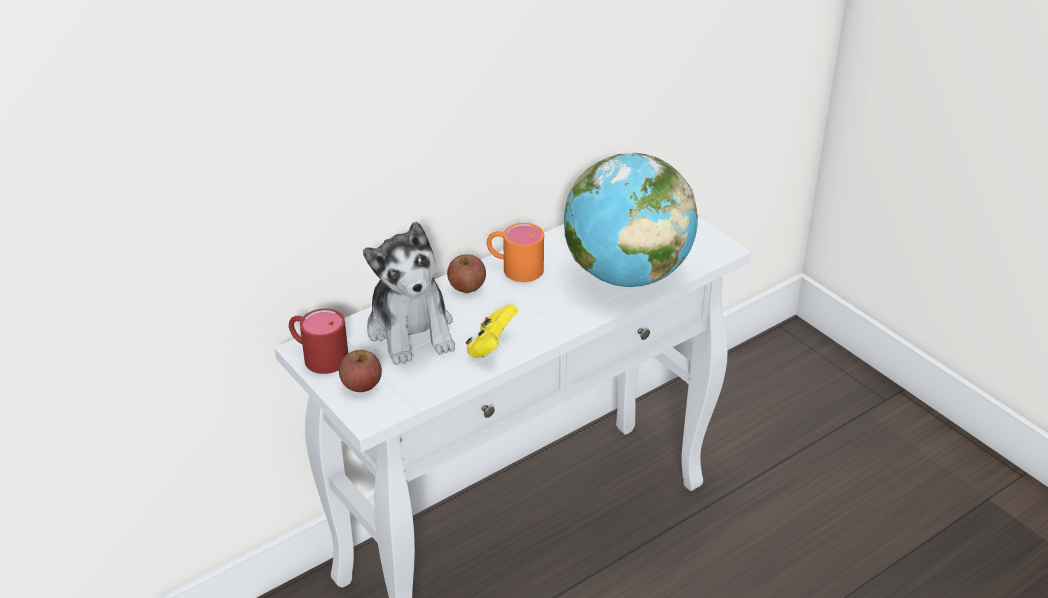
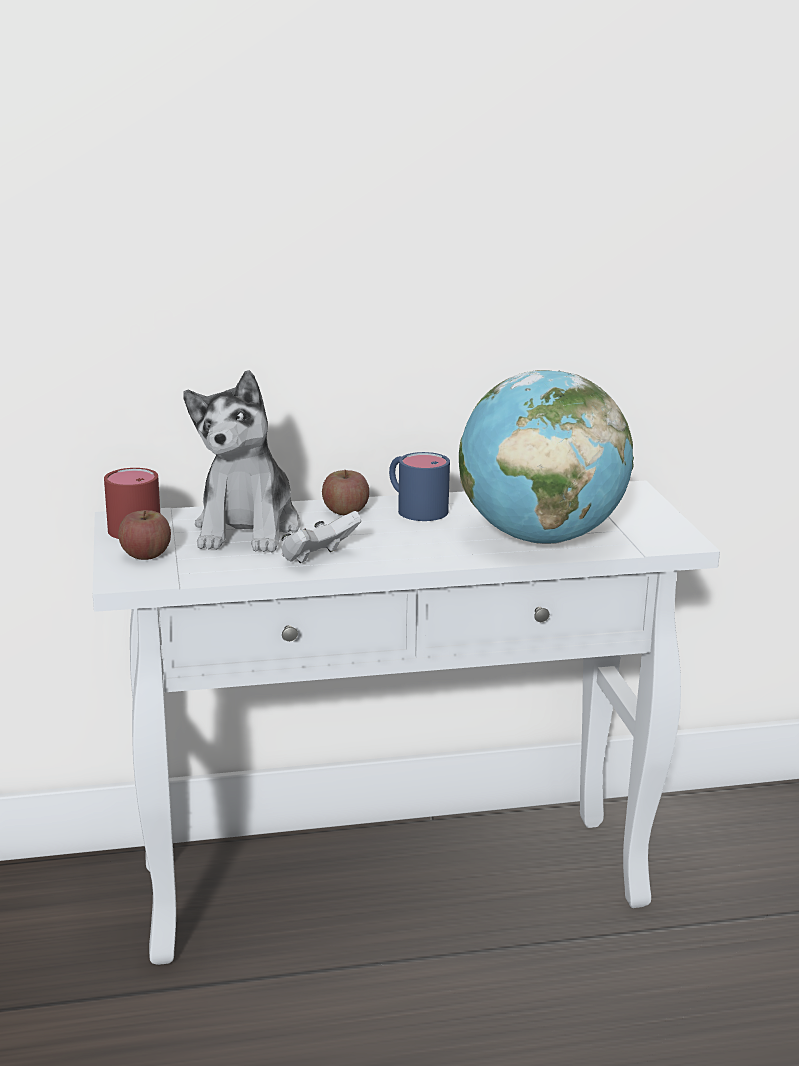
camera: 25 degrees right, 15 degrees down
yellow game controller [466,304,518,358] -> white game controller [281,511,361,563]
orange mug [487,223,544,282] -> blue mug [389,452,450,521]

